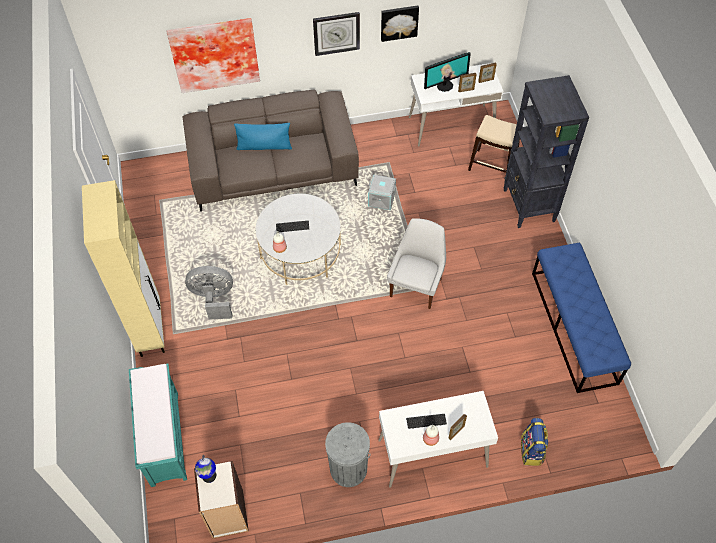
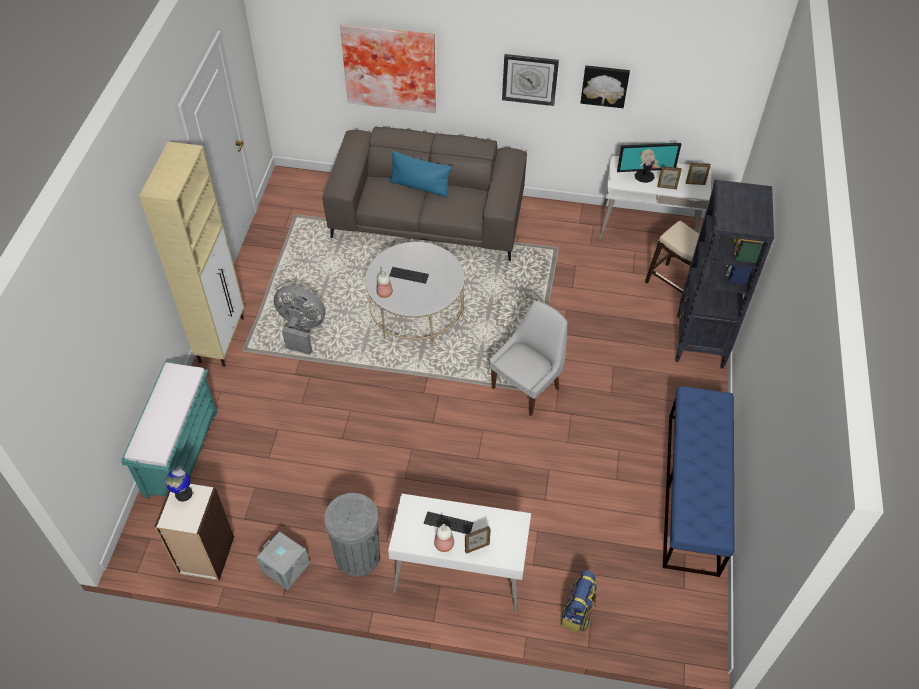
camera: 20 degrees right, 5 degrees down
grey storage box [368,174,396,210] -> grey storage box moved to [257,531,310,590]

